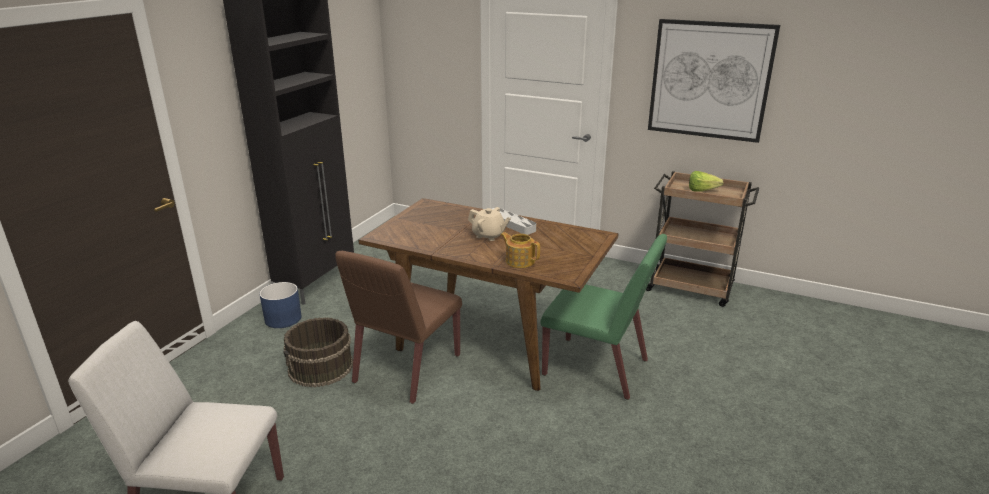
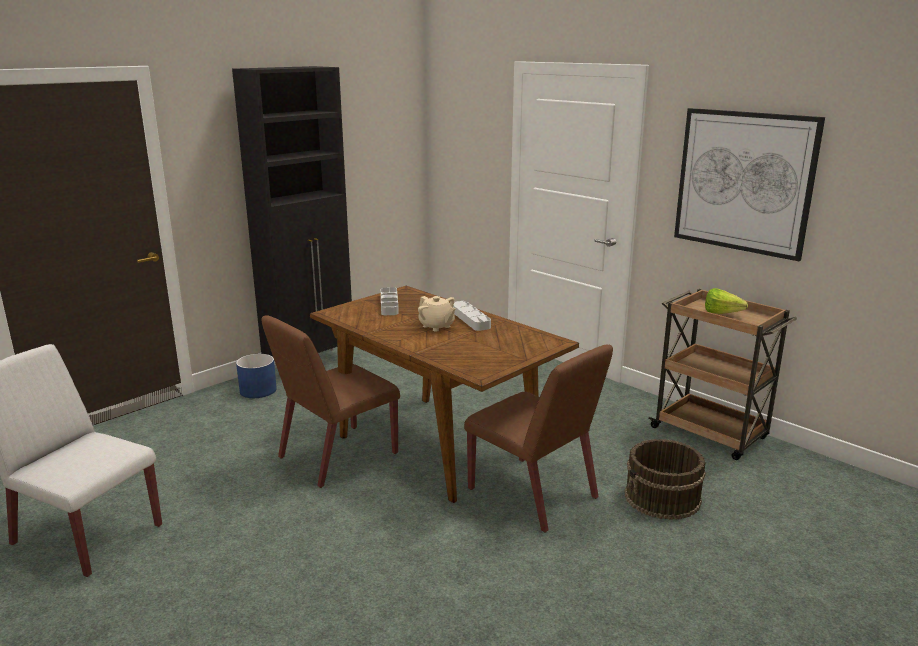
camera: 20 degrees right, 5 degrees down
brown bucket [283,317,353,388] -> brown bucket moved to [625,439,706,520]
teapot [501,232,540,268] -> none
green chair [540,234,667,400] -> brown chair [464,344,613,533]
none -> grey tray [381,287,399,315]

